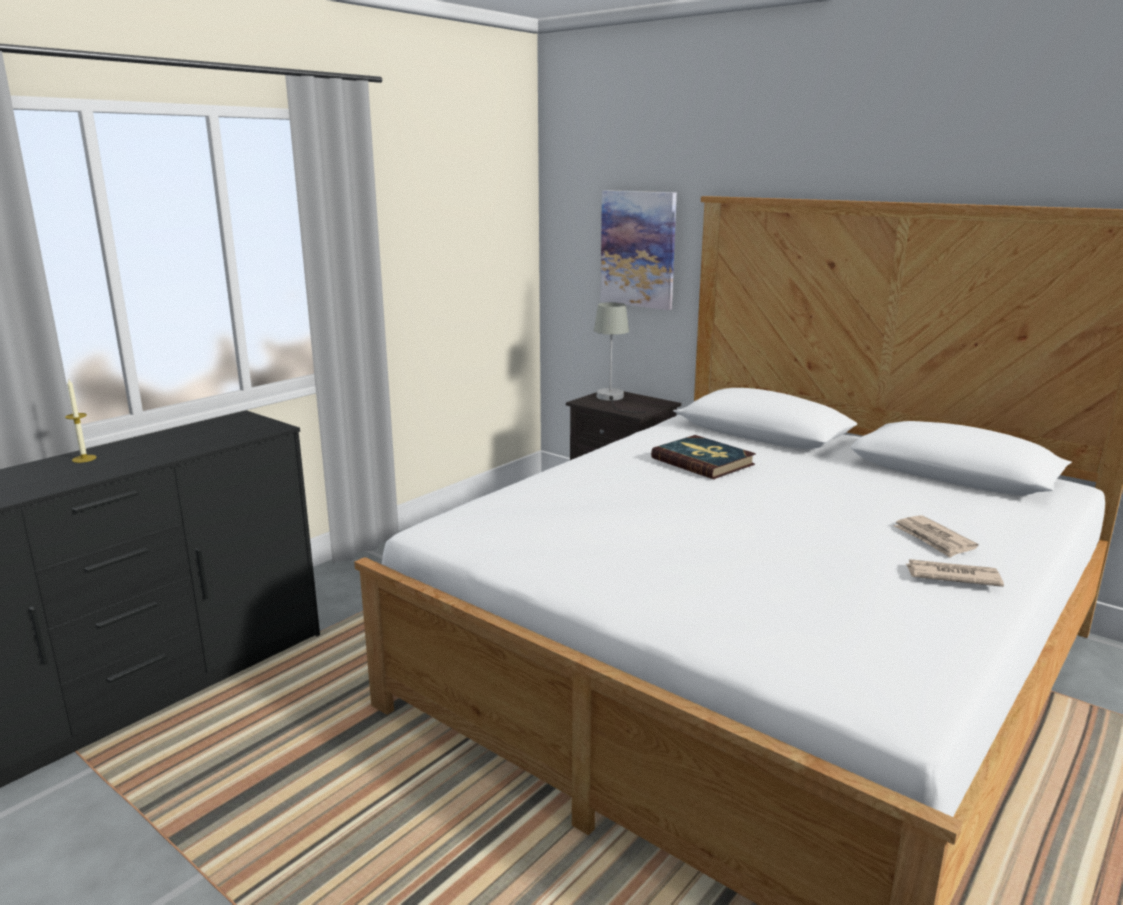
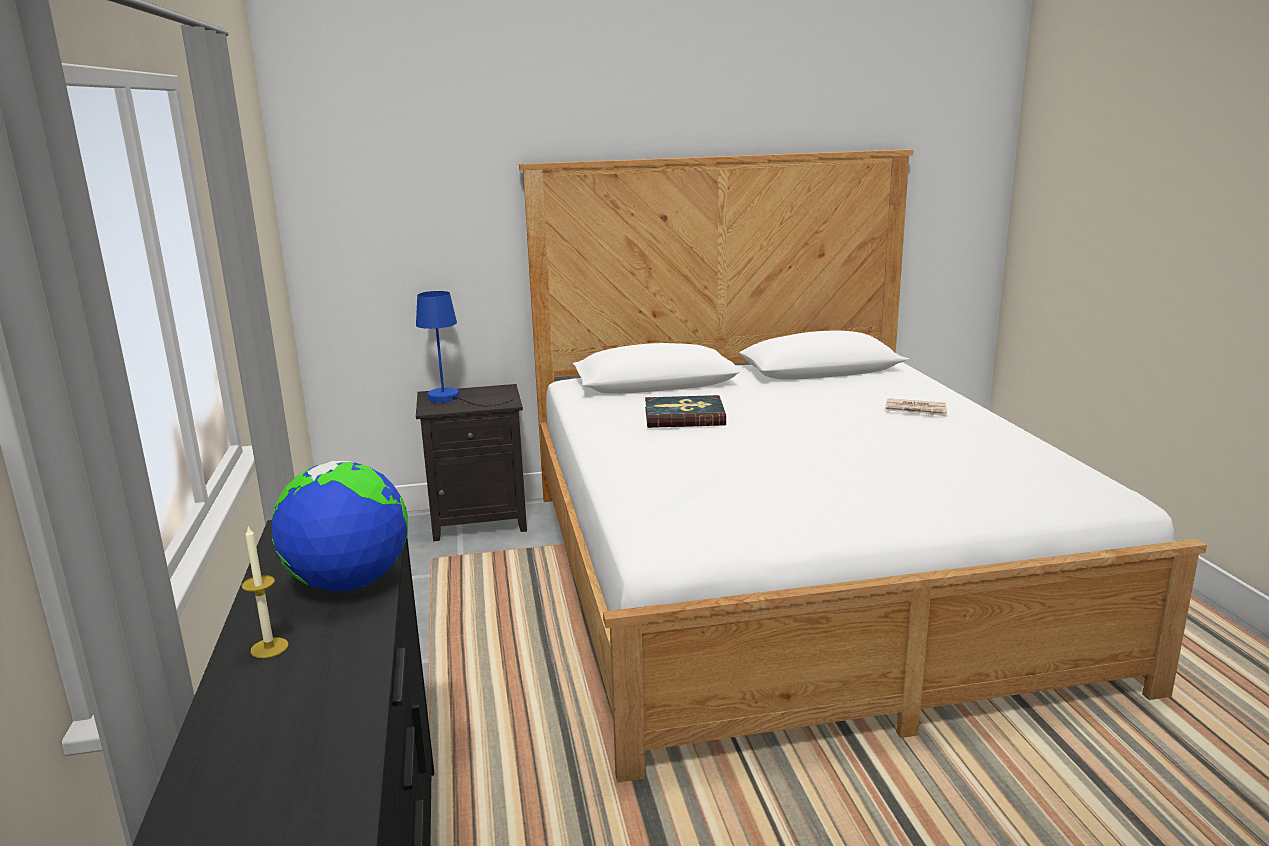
camera: 50 degrees left, 0 degrees up
grey table lamp [594,302,646,413] -> blue table lamp [416,291,513,406]
picture [600,190,677,310] -> none
newspaper [906,559,1004,587] -> none
none -> globe [272,461,408,591]

